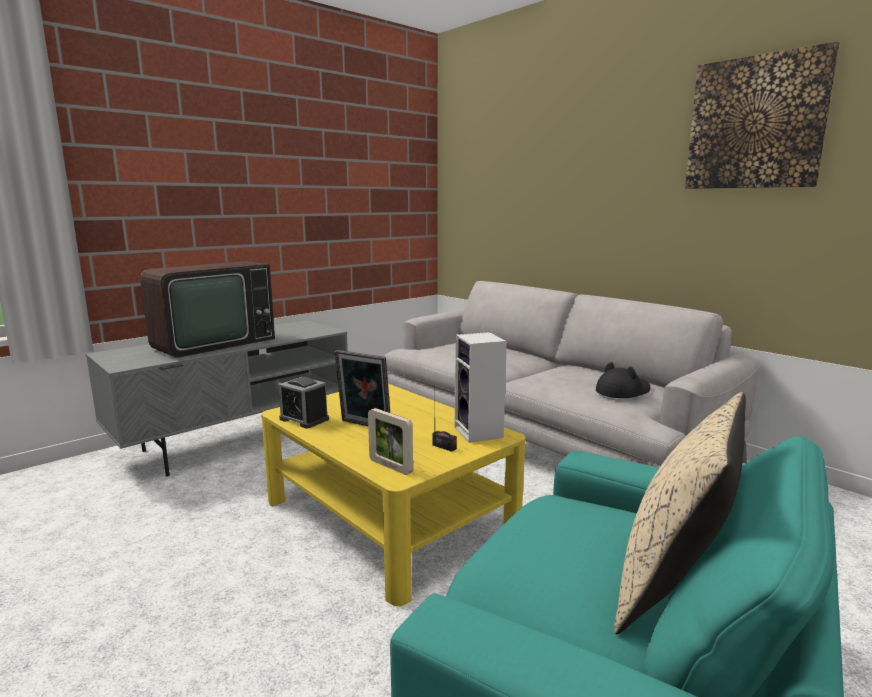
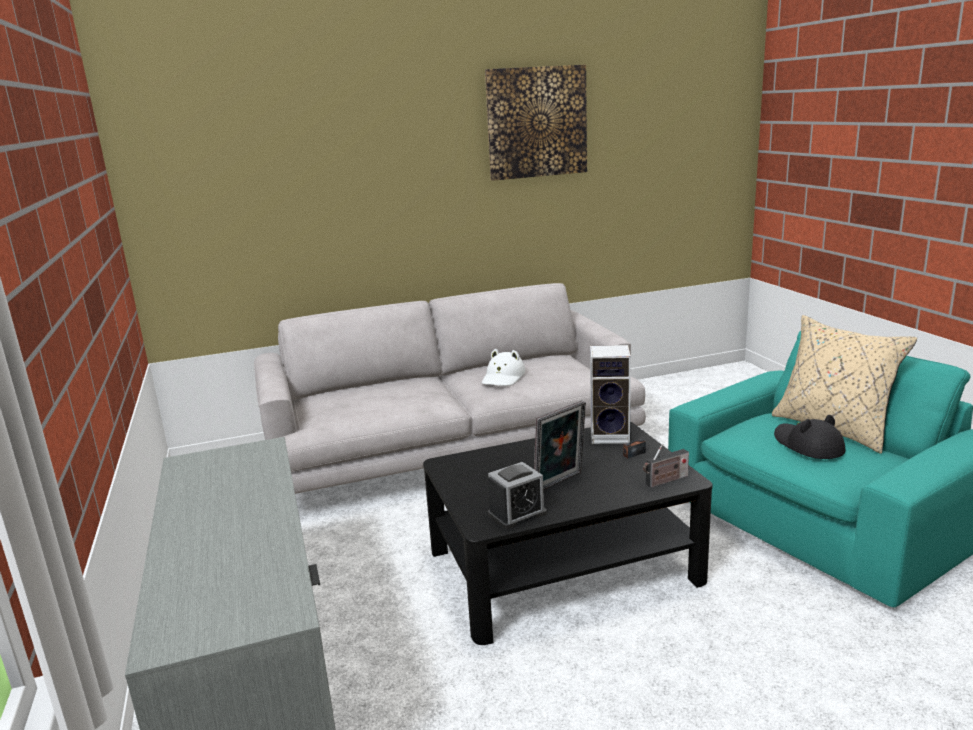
camera: 65 degrees left, 5 degrees up
television [140,261,275,357] -> none
yellow coffee table [261,384,526,606] -> black coffee table [423,422,712,645]
picture frame [368,408,413,475] -> radio [643,443,689,488]
black hat [596,362,651,398] -> black hat moved to [774,415,845,459]
none -> white hat [482,349,525,386]

